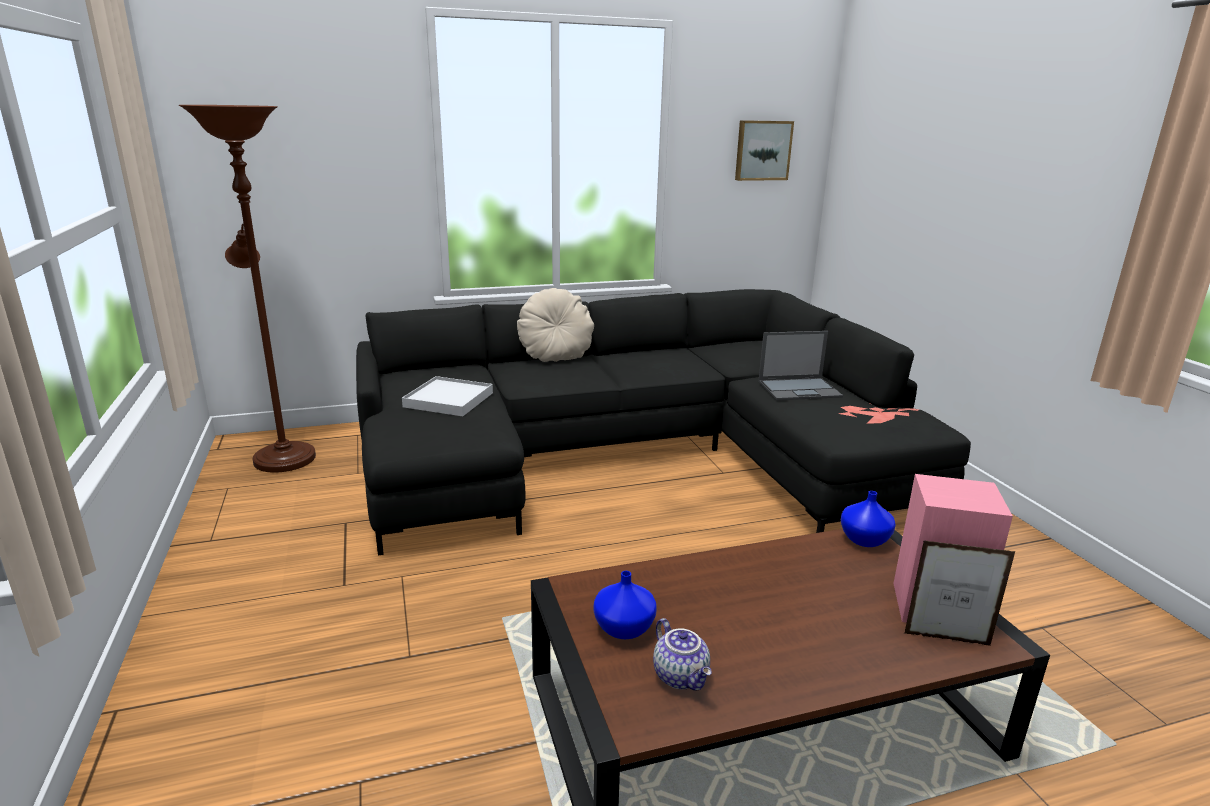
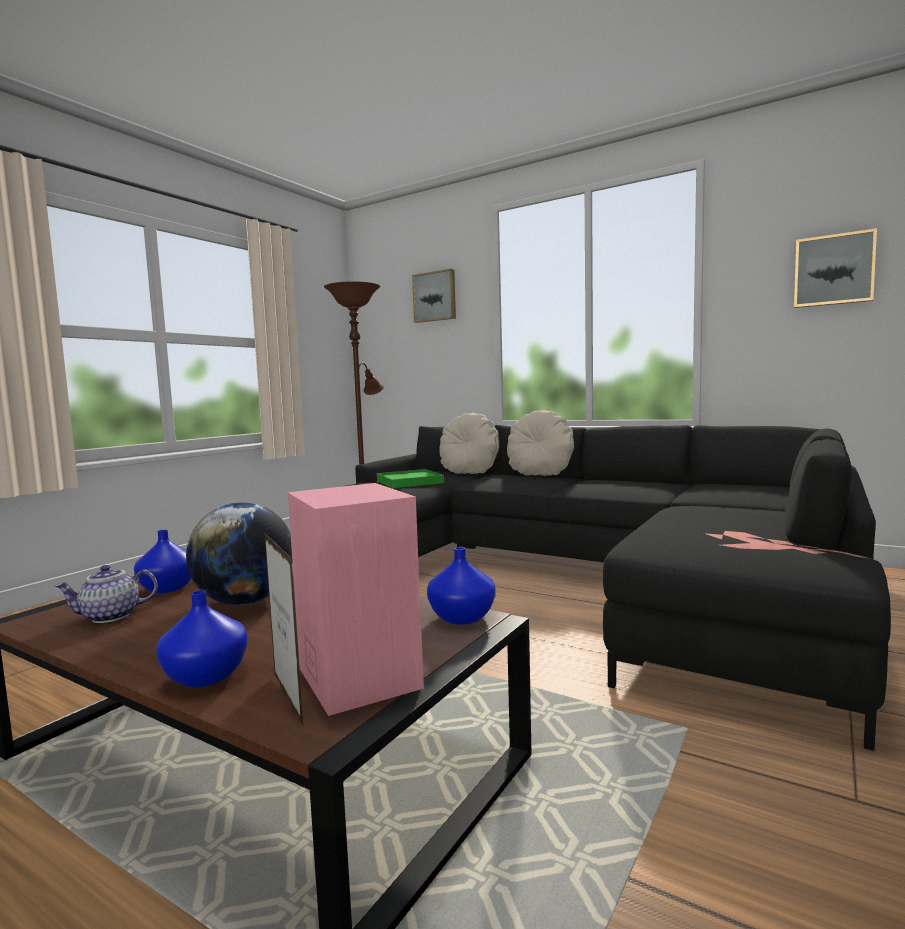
camera: 50 degrees right, 15 degrees down
white tray [402,376,493,416] -> green tray [377,469,444,488]
teapot [653,618,712,691] -> teapot turned 45 degrees clockwise [54,565,158,623]
laptop [758,331,843,400] -> none
none -> blue vase [156,590,248,687]
none -> globe [186,502,292,605]
none -> picture [412,269,456,323]
none -> beige pillow [439,413,499,474]

